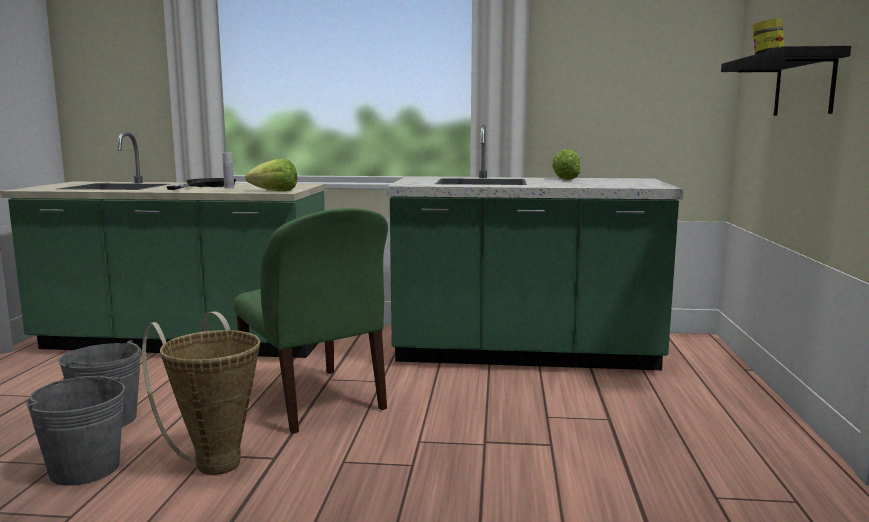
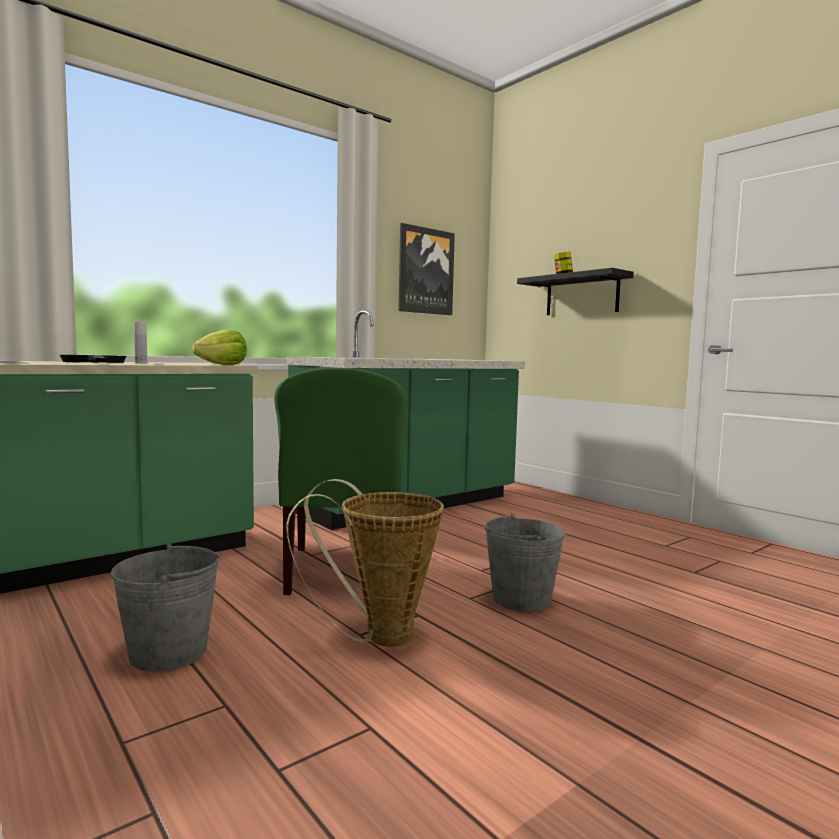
camera: 45 degrees left, 5 degrees down
grey bucket [26,376,125,486] -> grey bucket moved to [485,514,565,612]
green chair [234,208,388,434] -> green chair turned 75 degrees clockwise [274,368,407,595]
lettuce [552,149,581,180] -> none
none -> picture [398,223,455,315]

